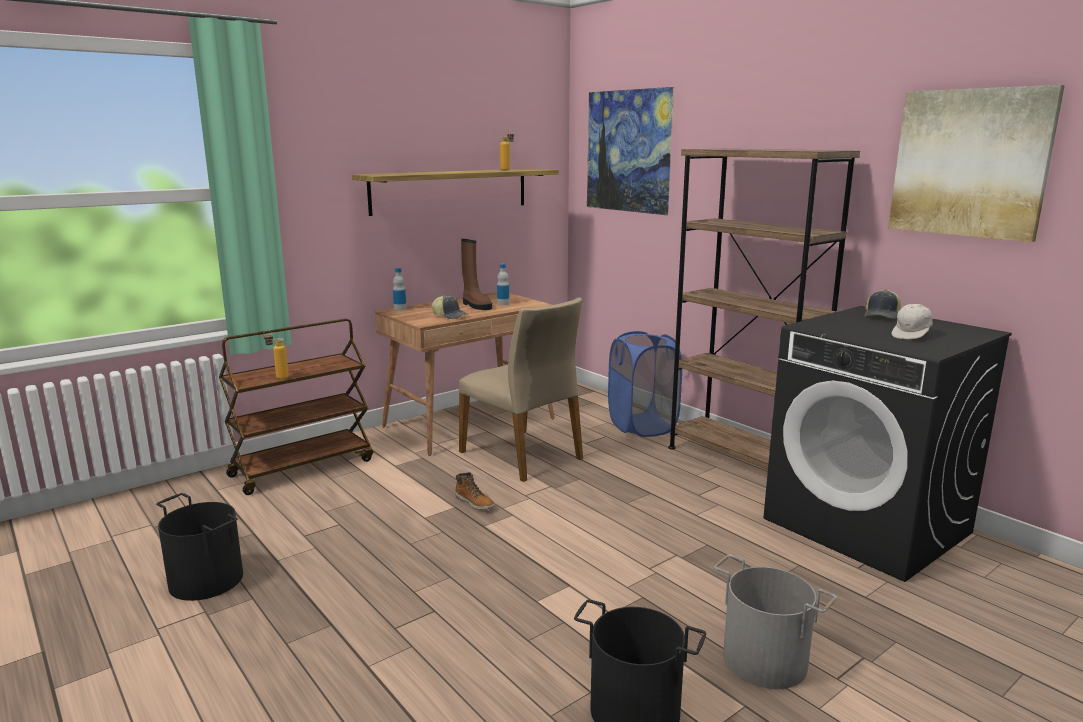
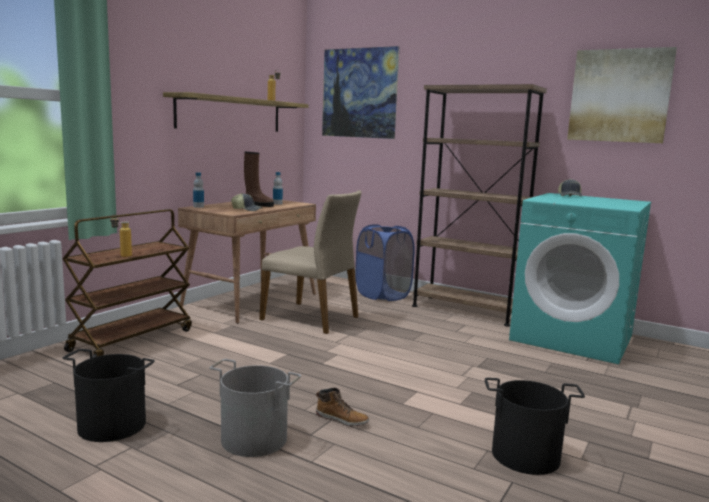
camera: 20 degrees left, 5 degrees down
boot [455,472,495,510] -> boot moved to [316,388,369,426]
grey bucket [714,554,837,689] -> grey bucket moved to [209,359,301,457]
black washing machine [763,306,1012,582] -> turquoise washing machine [509,193,651,364]
white cap [892,304,933,339] -> none

